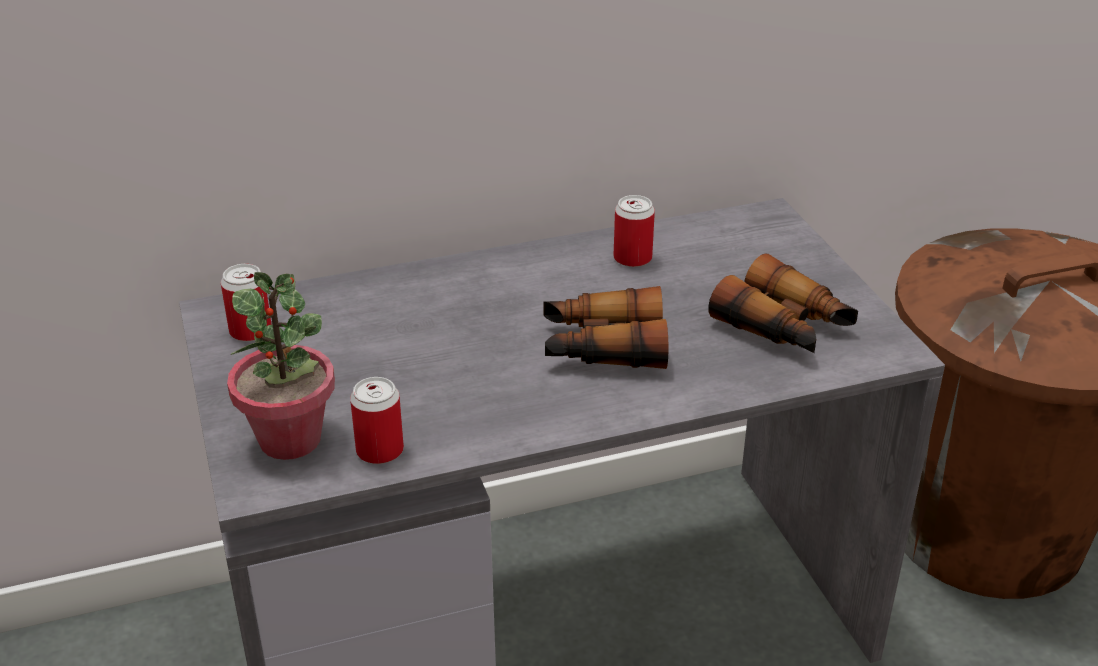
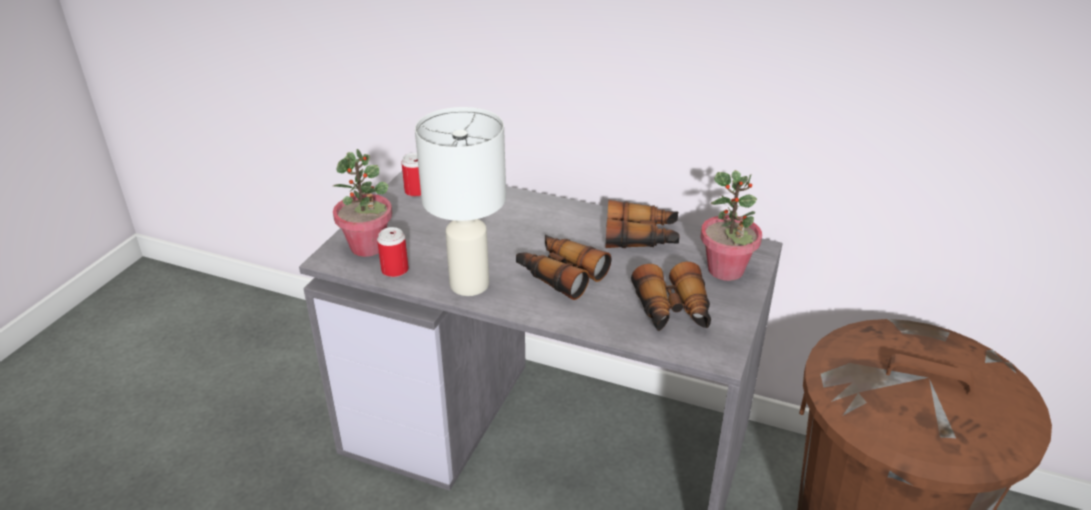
camera: 40 degrees right, 0 degrees up
can [613,195,655,267] -> binoculars [605,200,680,248]
none -> white table lamp [415,107,506,296]
none -> potted plant [700,170,762,281]

